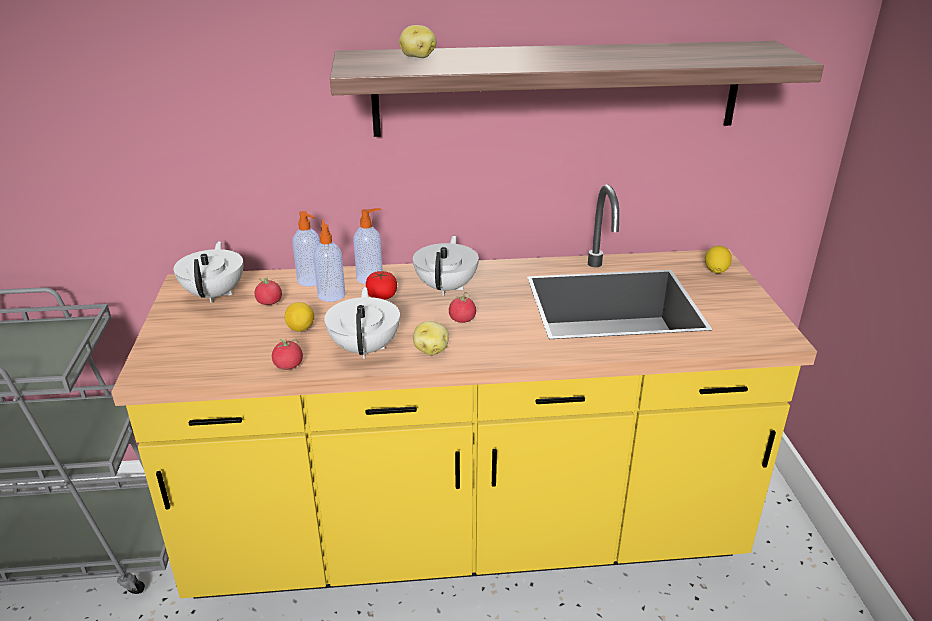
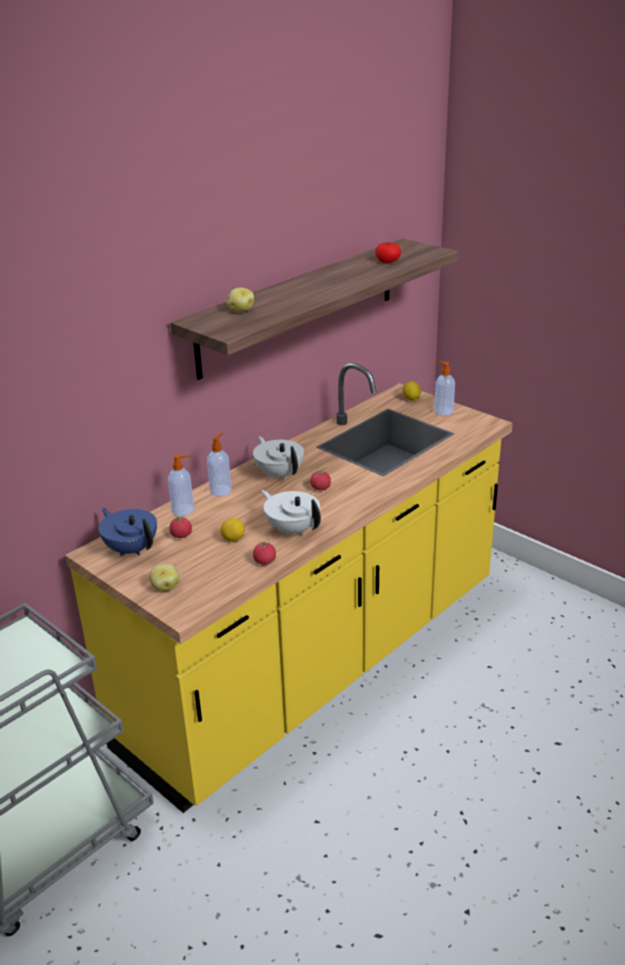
camera: 40 degrees left, 0 degrees up
white teapot [174,241,243,303] -> blue teapot [98,508,157,556]
soap dispenser [313,219,345,302] -> soap dispenser moved to [434,361,455,415]
tomato [366,271,397,300] -> tomato moved to [376,242,401,263]
potato [413,321,449,355] -> potato moved to [149,564,180,591]

